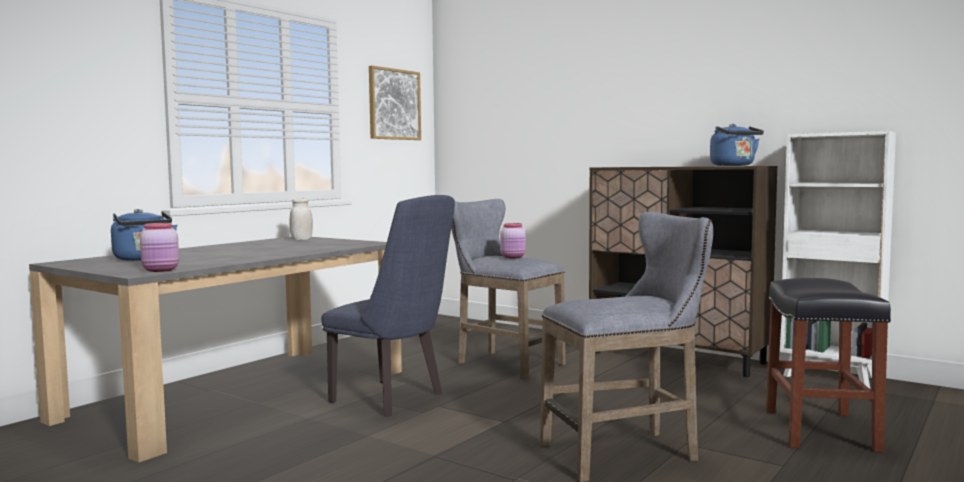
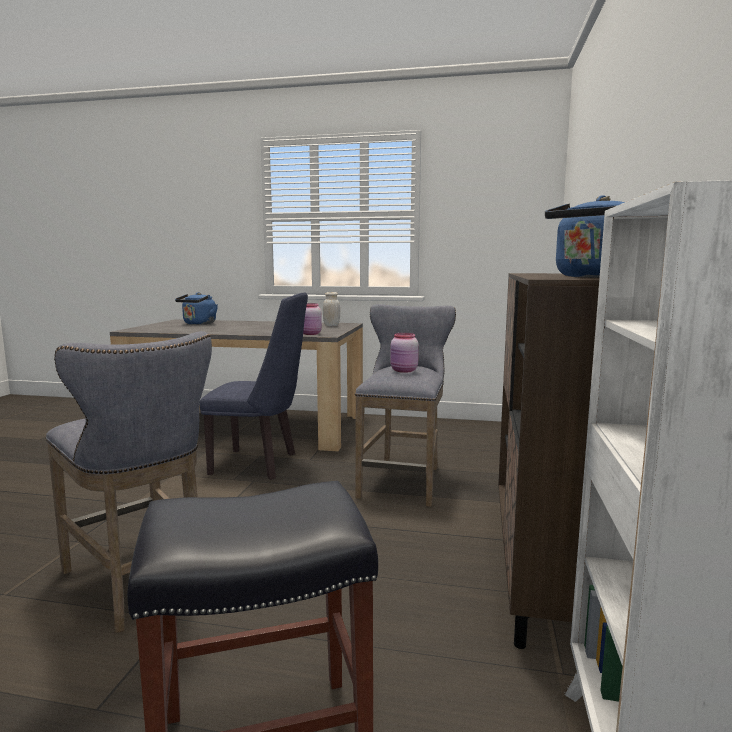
camera: 65 degrees right, 5 degrees up
pink jar [140,223,179,272] -> pink jar moved to [303,303,322,335]
blue chair [321,195,455,417] -> blue chair turned 90 degrees counterclockwise [199,293,308,480]
picture [369,65,421,140] -> none

